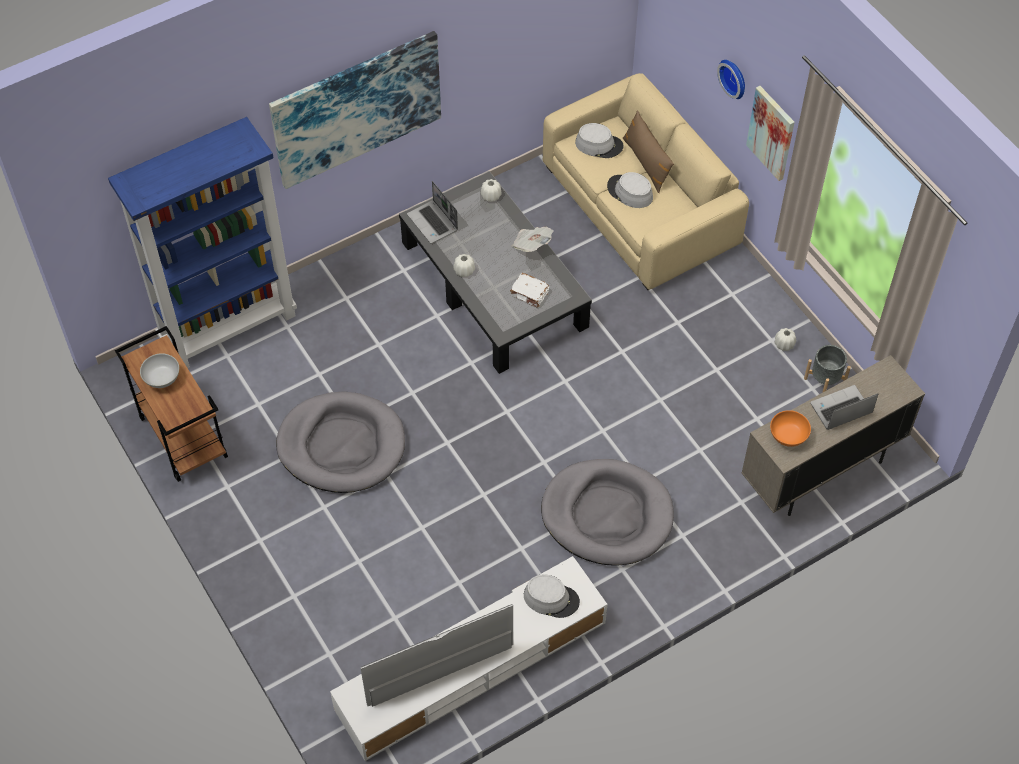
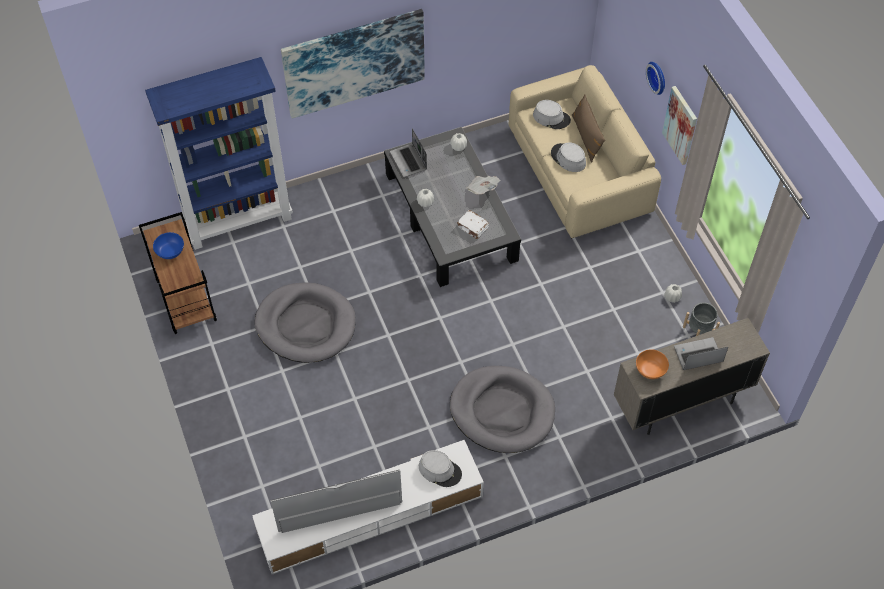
camera: 10 degrees right, 0 degrees up
white bowl [140,353,179,388] -> blue bowl [153,232,184,259]

